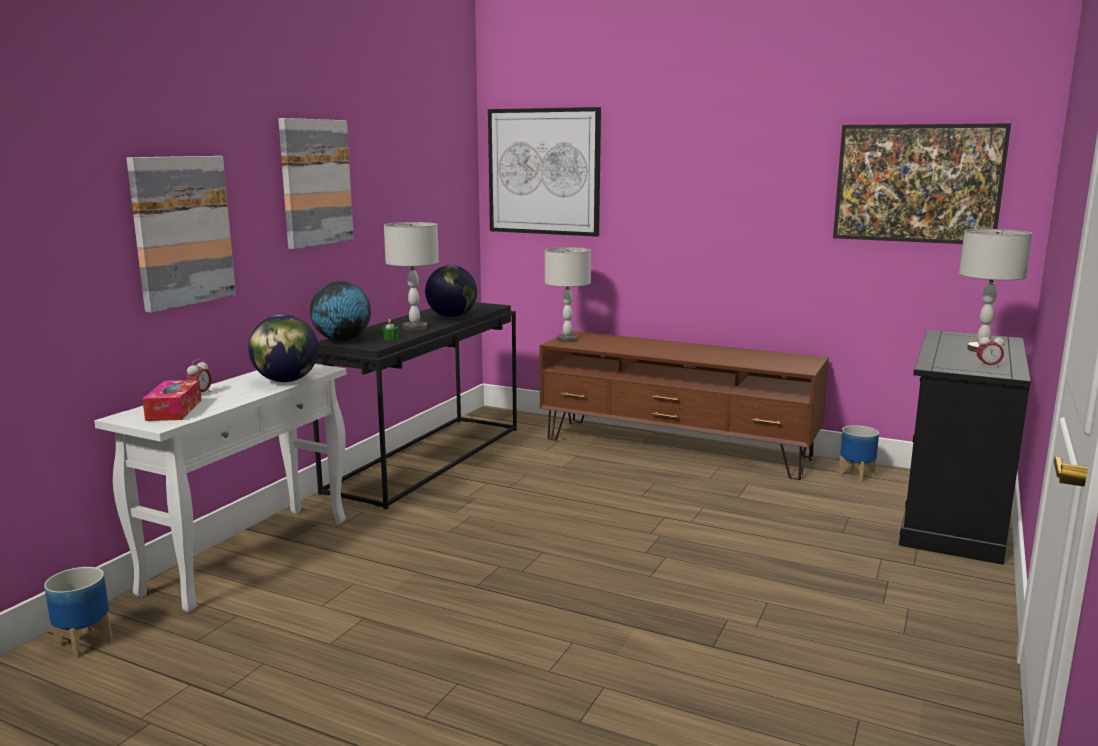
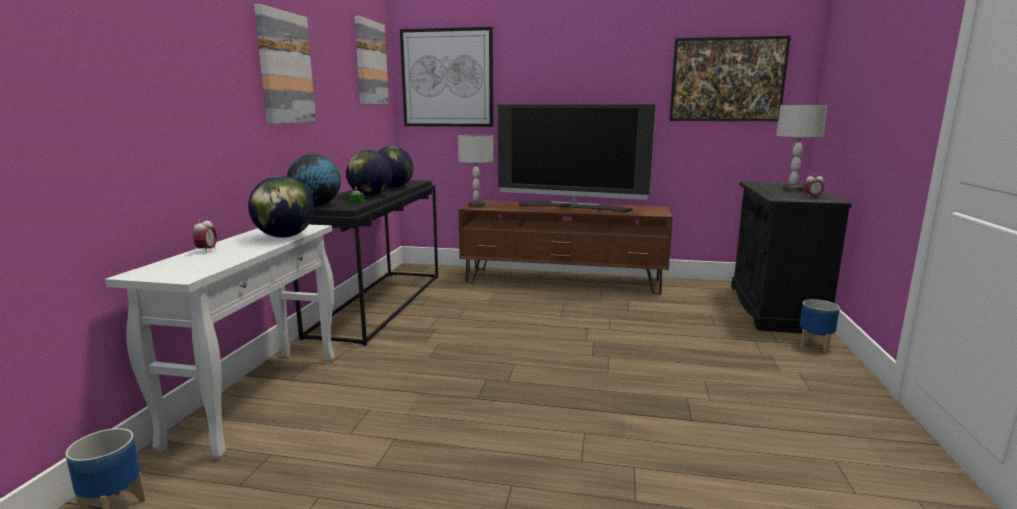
camera: 15 degrees left, 0 degrees up
picture [126,156,236,313] -> picture moved to [354,16,389,104]
tissue box [142,380,201,421] -> none
grey table lamp [384,222,439,331] -> globe [346,150,392,196]
planter [839,425,879,482] -> planter moved to [800,299,840,353]
none -> television [498,104,656,212]

